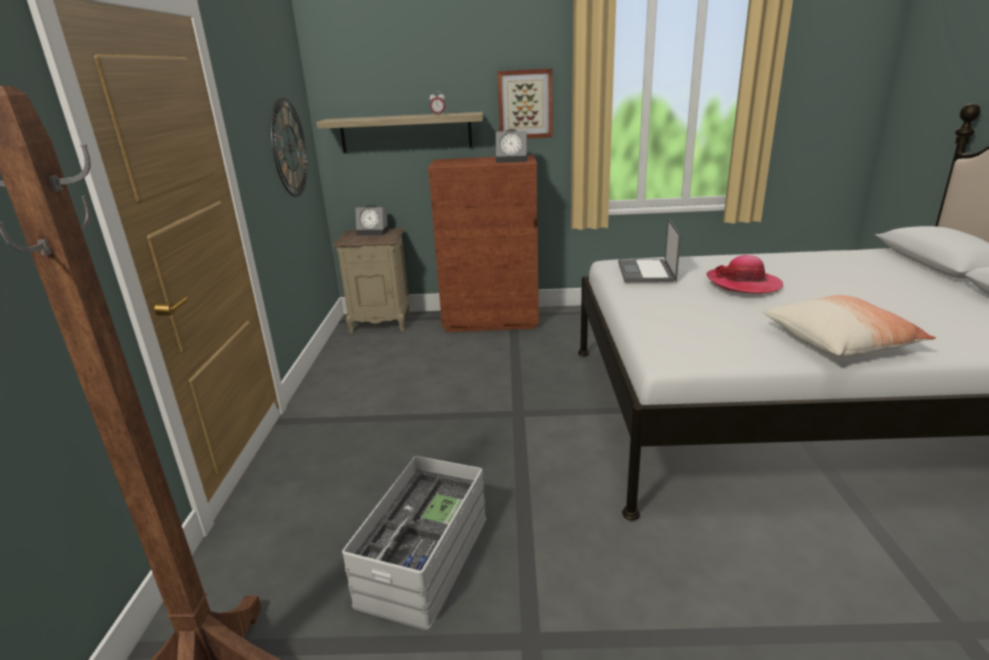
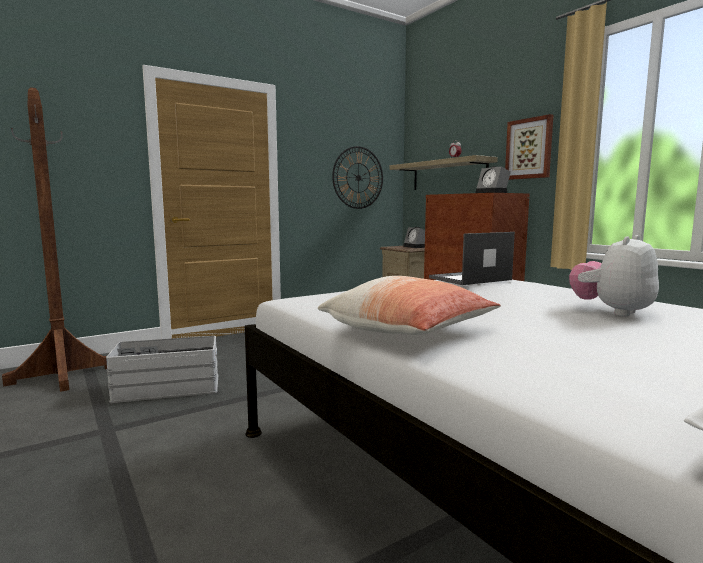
camera: 55 degrees right, 15 degrees down
hat [706,255,783,294] -> none
none -> plush toy [569,235,659,316]

